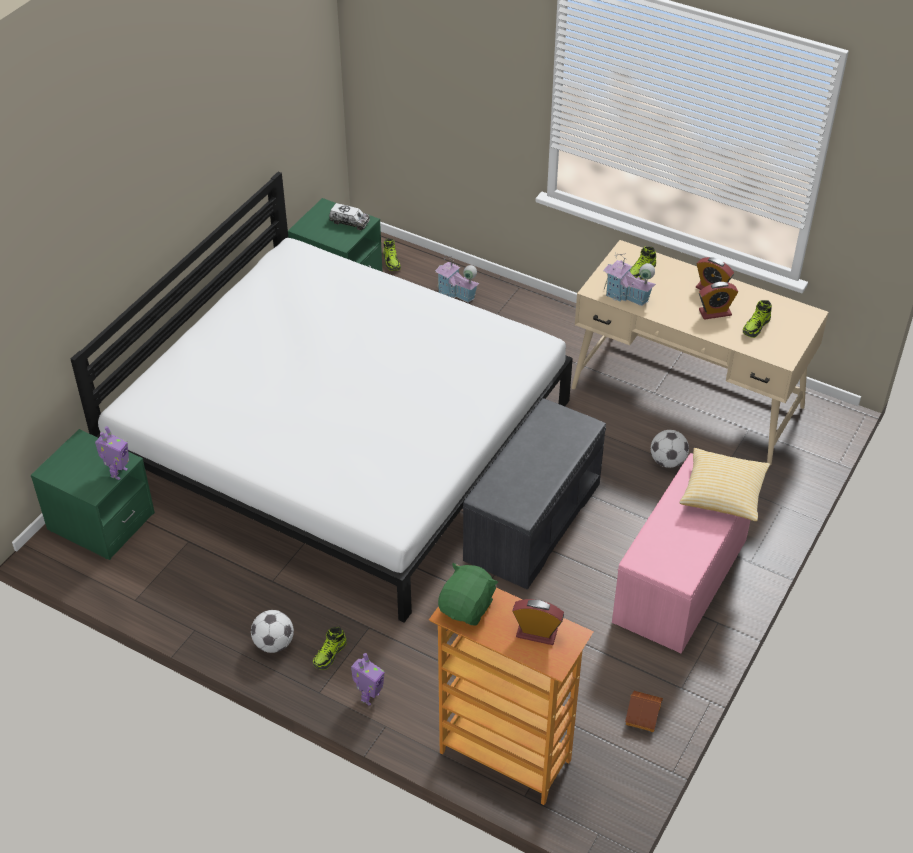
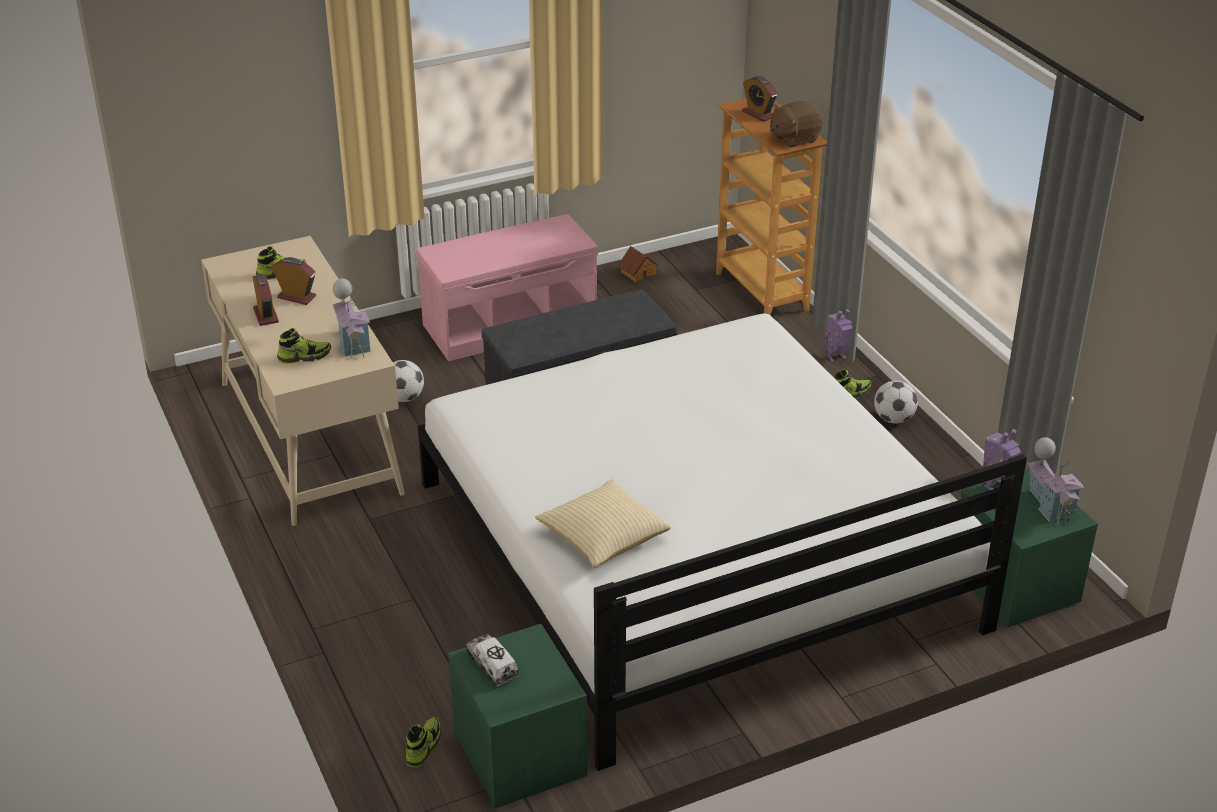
camera: 145 degrees left, 10 degrees down
toy house [435,256,480,302] -> toy house moved to [1027,437,1084,524]
green plush toy [438,563,498,626] -> brown plush toy [770,101,823,148]
pillow [680,448,770,521] -> pillow moved to [535,479,671,568]

